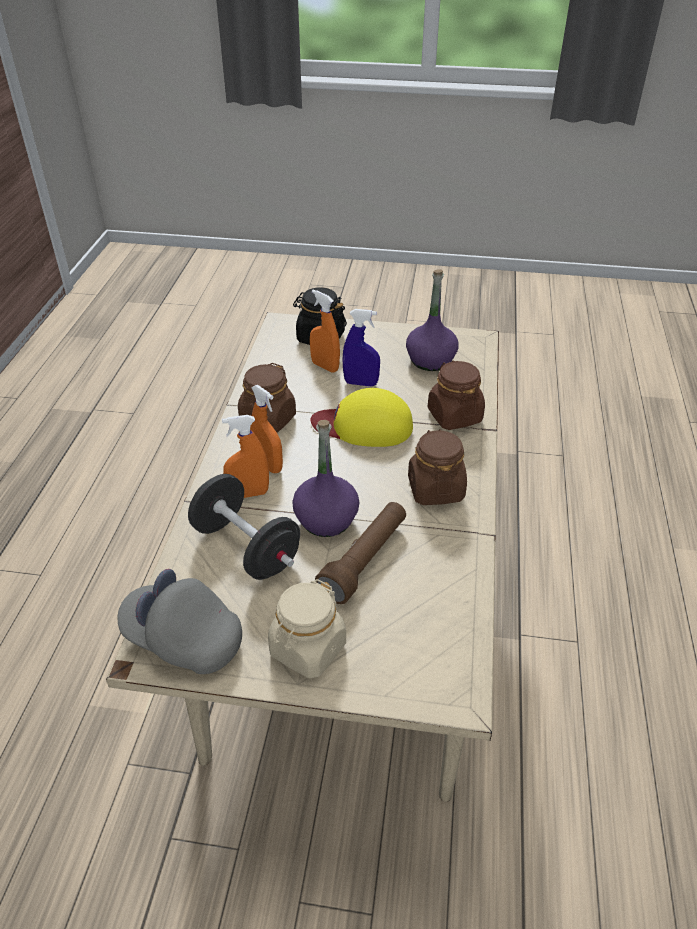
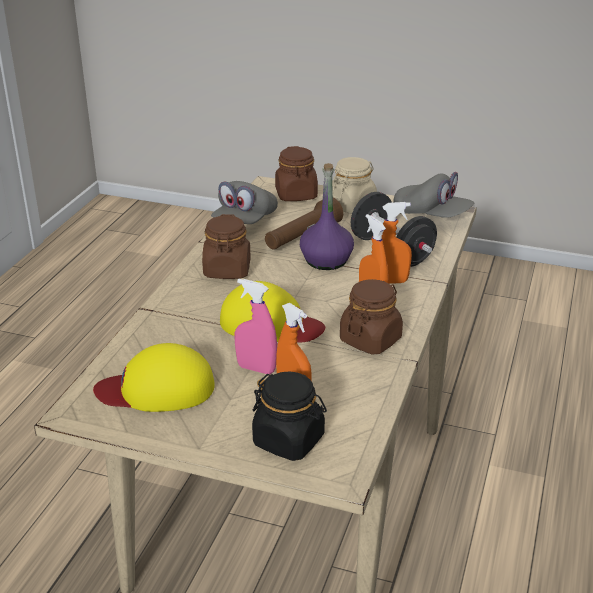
camera: 170 degrees left, 10 degrees down
blue spray bottle [343,309,380,387] -> pink spray bottle [234,279,277,374]
purple bottle [406,269,459,371] -> yellow cap [93,343,215,412]
brown jar [428,361,485,430] -> brown jar moved to [275,146,318,201]
none -> grey cap [211,181,278,224]

